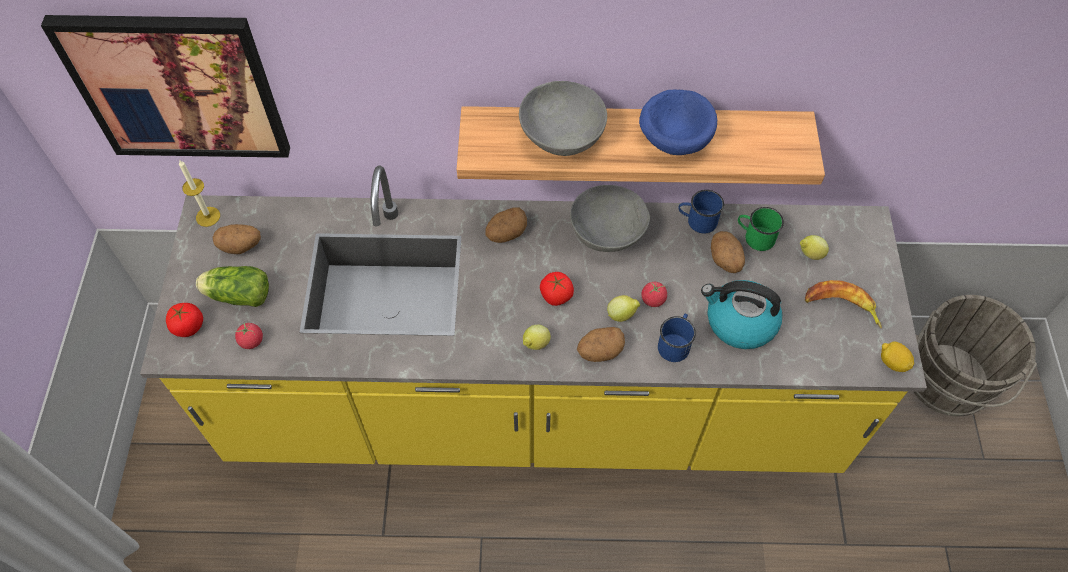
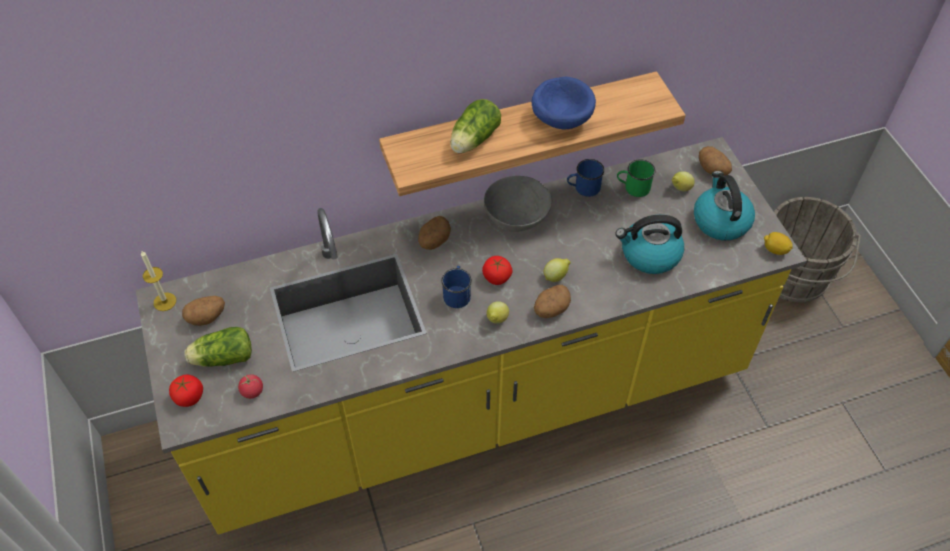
camera: 20 degrees left, 5 degrees down
picture [41,15,290,158] -> none
grey bowl [519,81,607,156] -> lettuce [450,99,501,153]
tomato [641,282,667,307] -> none
blue mug [658,314,696,362] -> blue mug moved to [441,266,472,308]
potato [711,231,745,273] -> potato moved to [699,146,732,176]
banana [805,280,882,328] -> kettle [694,171,755,240]

